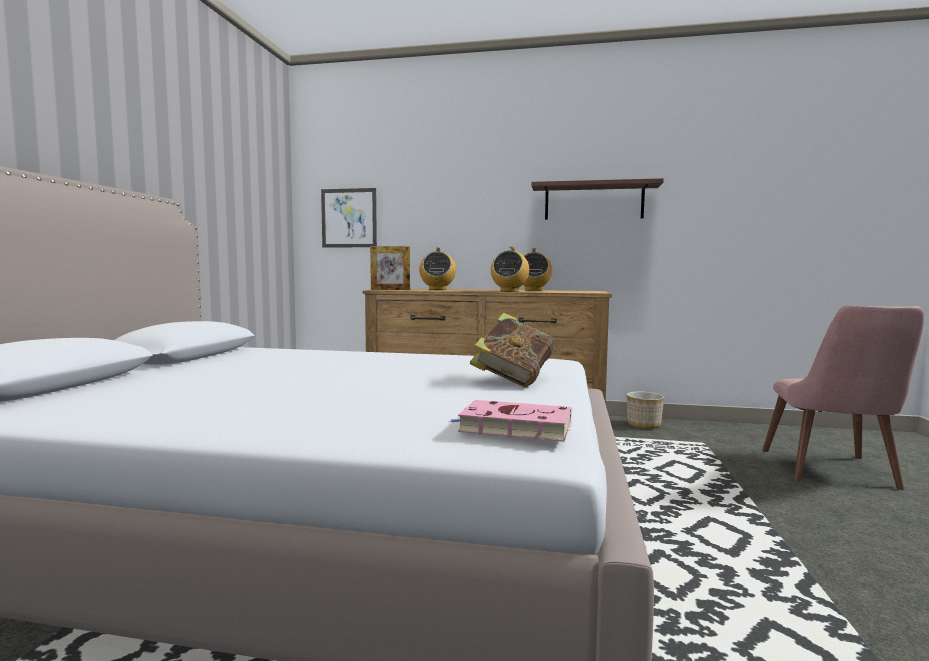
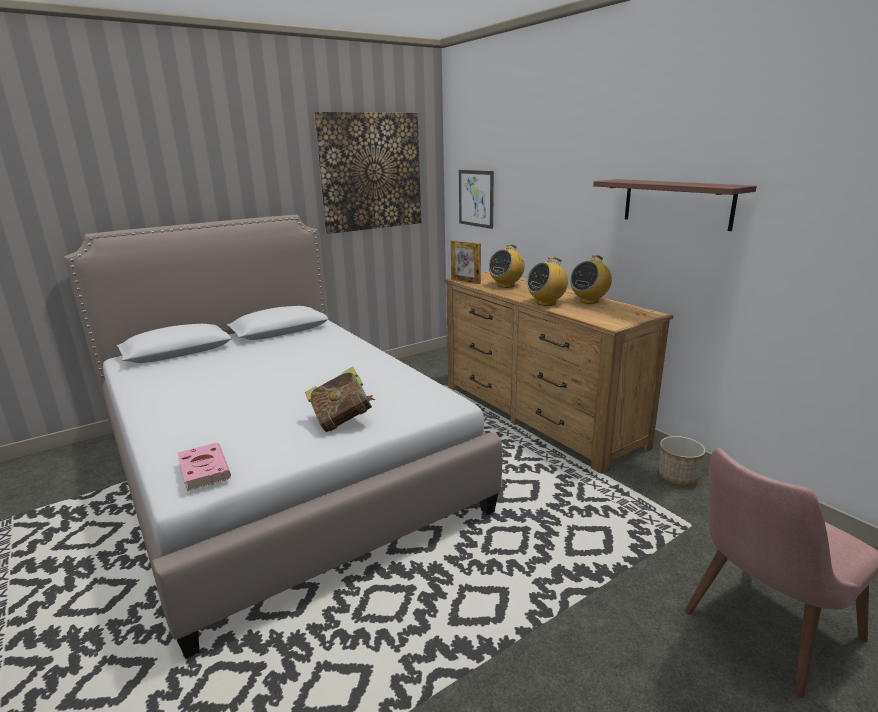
camera: 45 degrees right, 15 degrees up
none -> picture [314,112,421,234]

